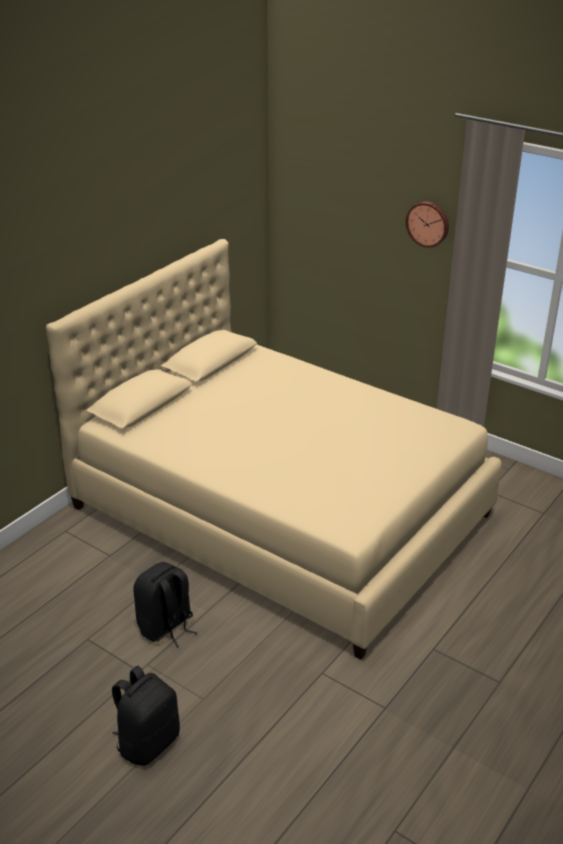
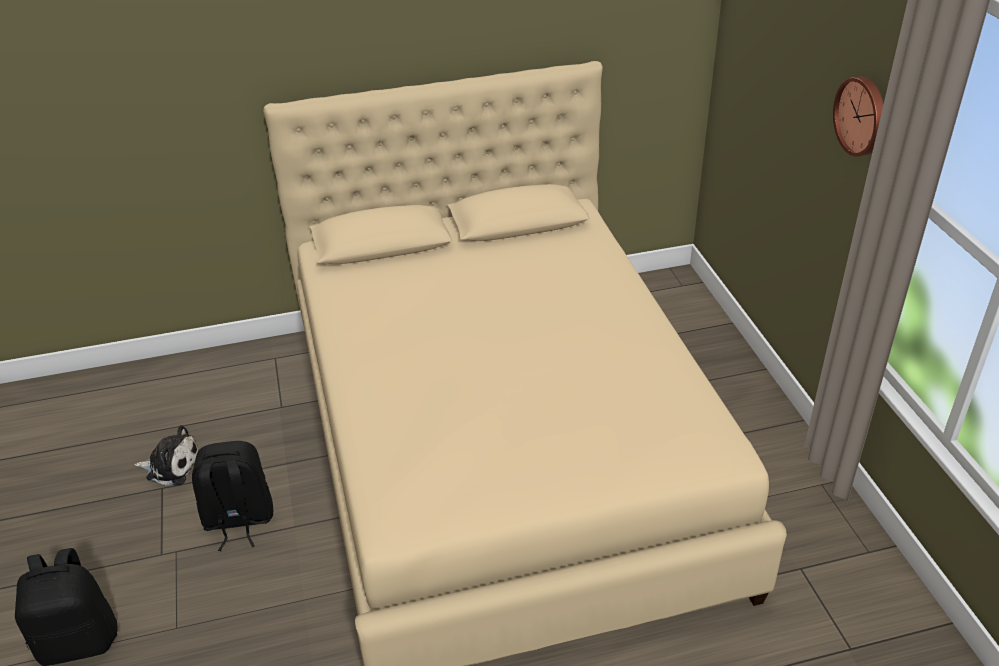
camera: 40 degrees right, 5 degrees up
none -> plush toy [135,425,199,486]

